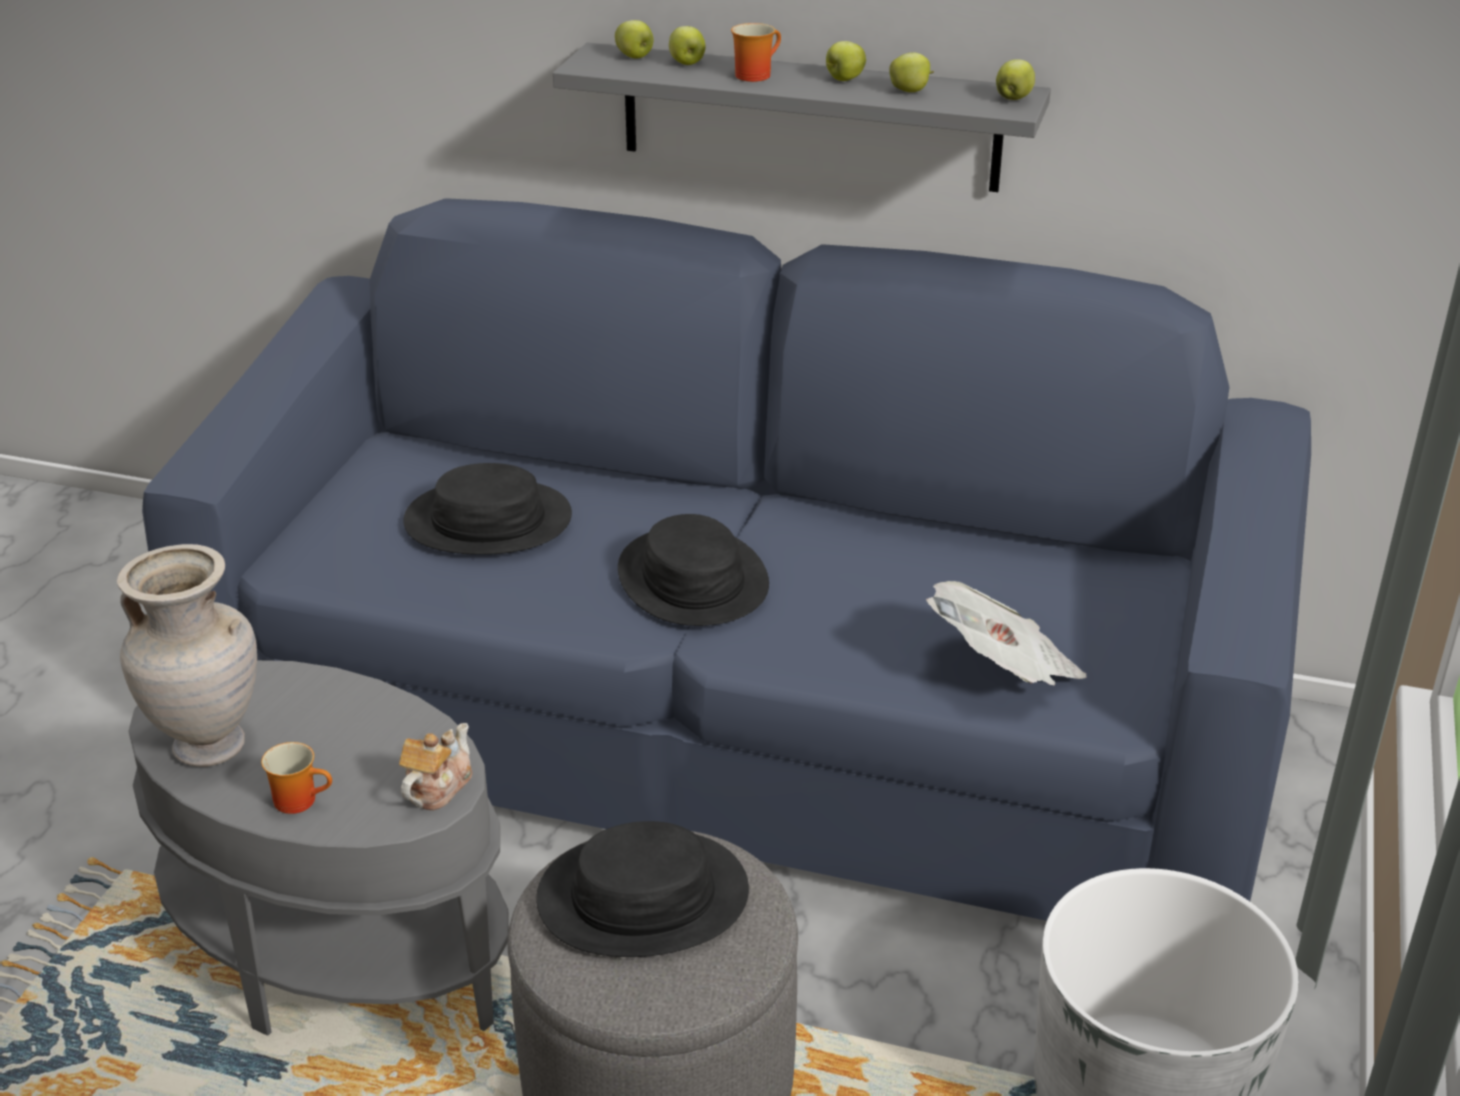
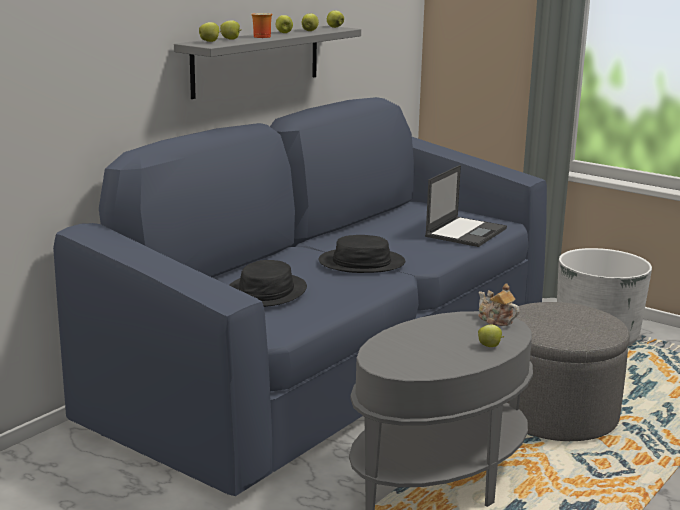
camera: 70 degrees left, 15 degrees down
beige vase [117,544,257,767] -> none
mug [261,742,332,814] -> apple [478,325,504,347]
black hat [536,821,749,957] -> none
newspaper [926,581,1086,685] -> laptop [425,165,507,247]

